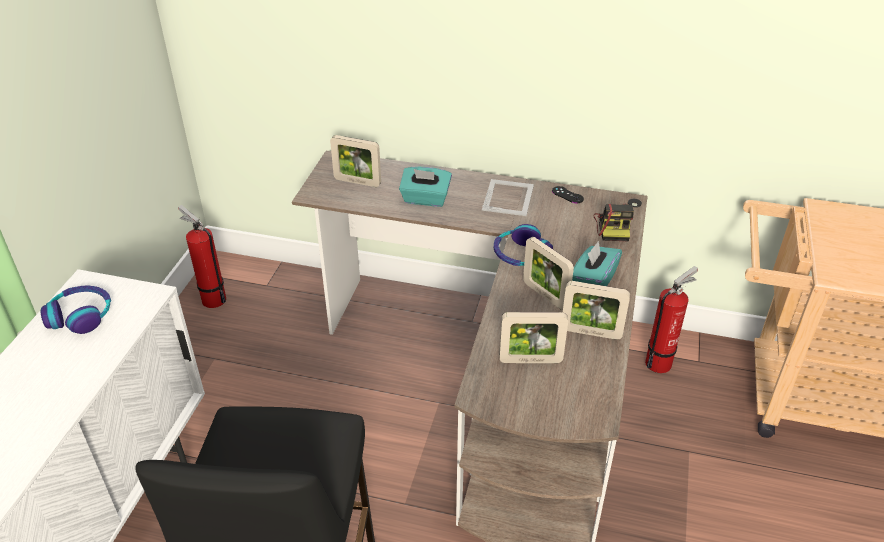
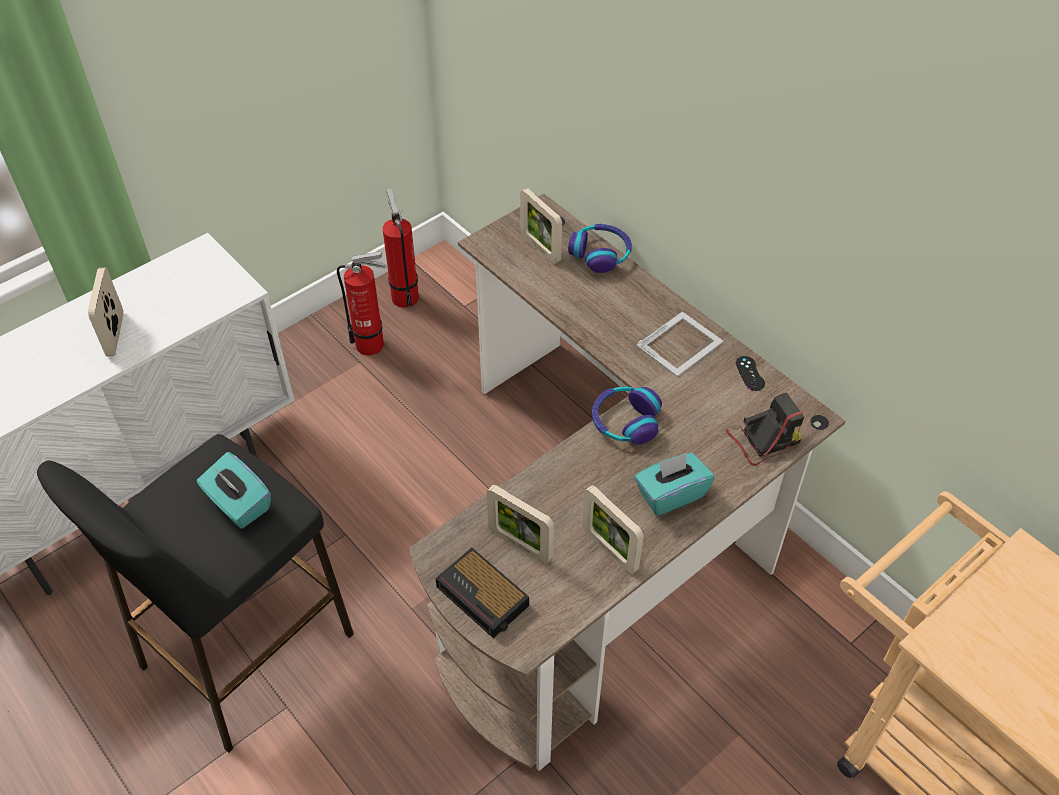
camera: 35 degrees right, 10 degrees up
headphones [41,285,111,334] -> headphones moved to [568,224,632,273]
turquoise tissue box [399,167,452,207] -> turquoise tissue box moved to [197,452,271,529]
picture frame [523,237,574,310] -> picture frame moved to [88,268,123,357]
camera [594,204,634,241] -> camera turned 150 degrees counterclockwise [726,392,804,466]
fire extinguisher [645,266,698,373] -> fire extinguisher moved to [337,251,387,355]
none -> alarm clock [436,548,529,638]

